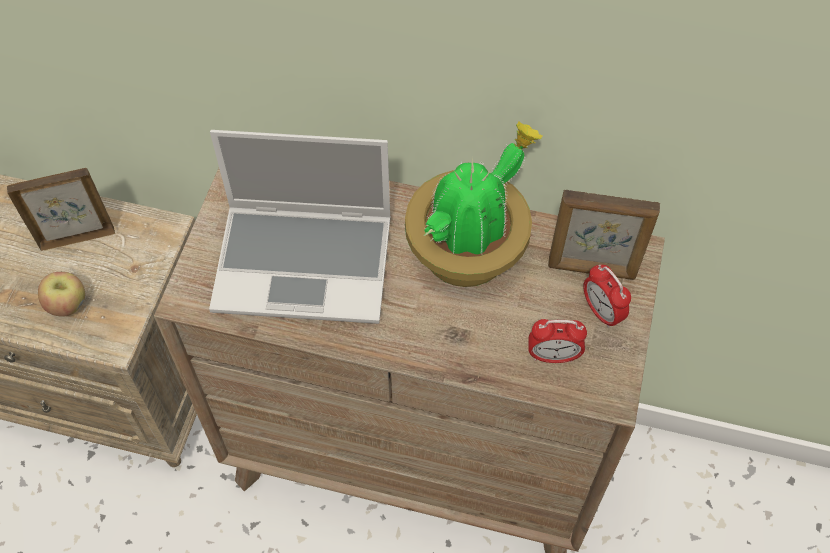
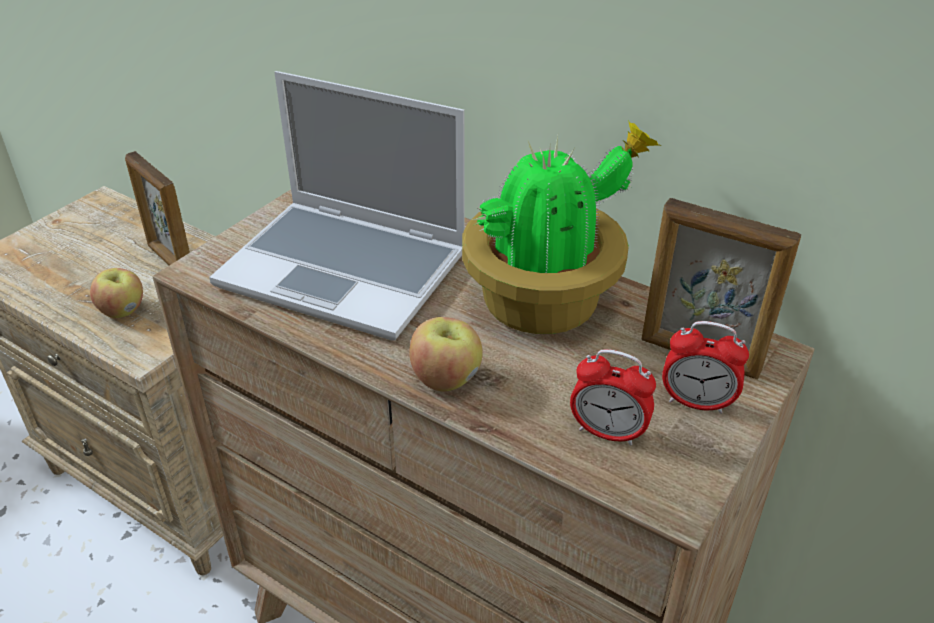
camera: 20 degrees right, 20 degrees down
picture frame [7,168,115,251] -> picture frame turned 135 degrees counterclockwise [125,151,190,265]
alarm clock [583,264,631,328] -> alarm clock turned 60 degrees counterclockwise [662,321,749,414]
none -> apple [409,317,483,391]

